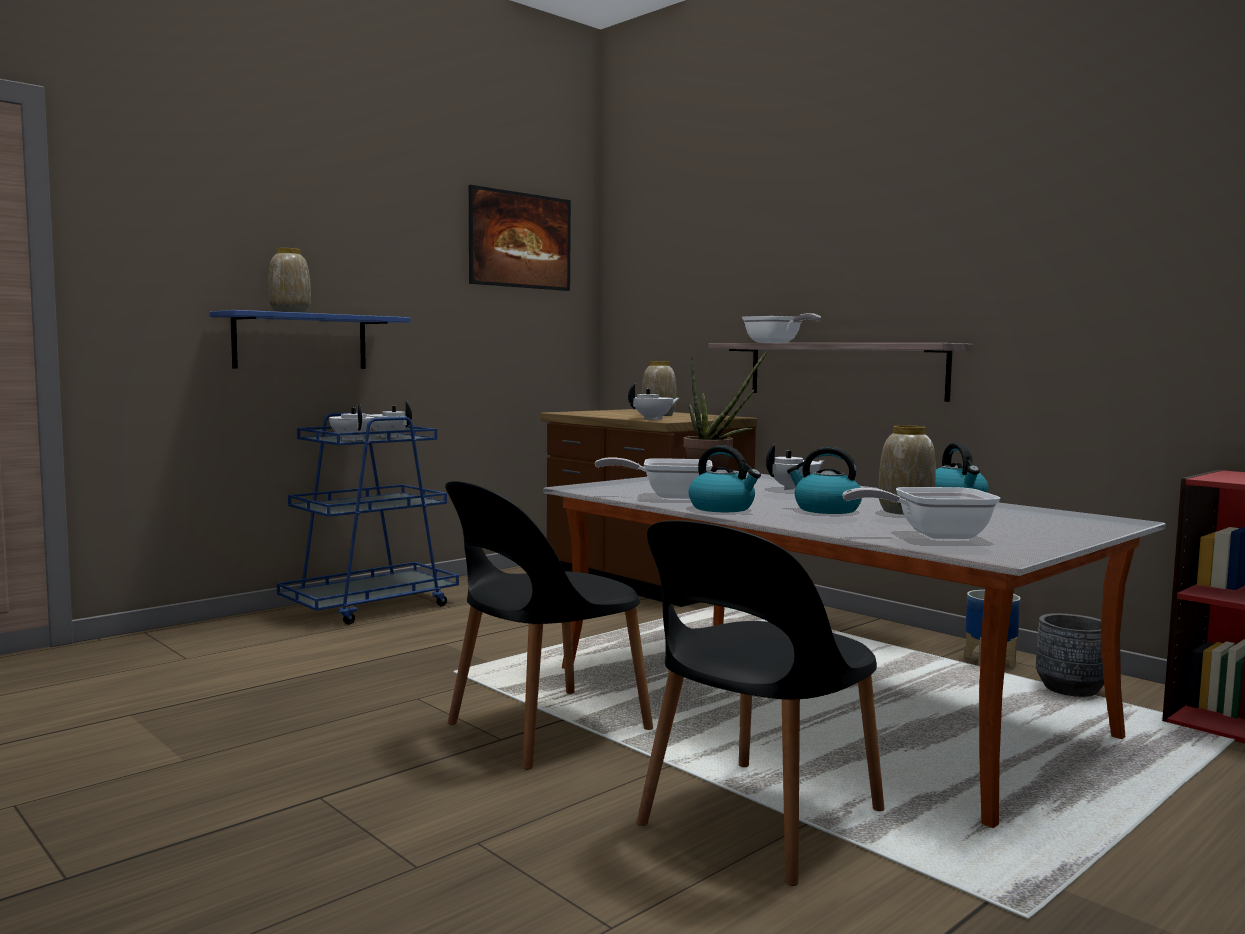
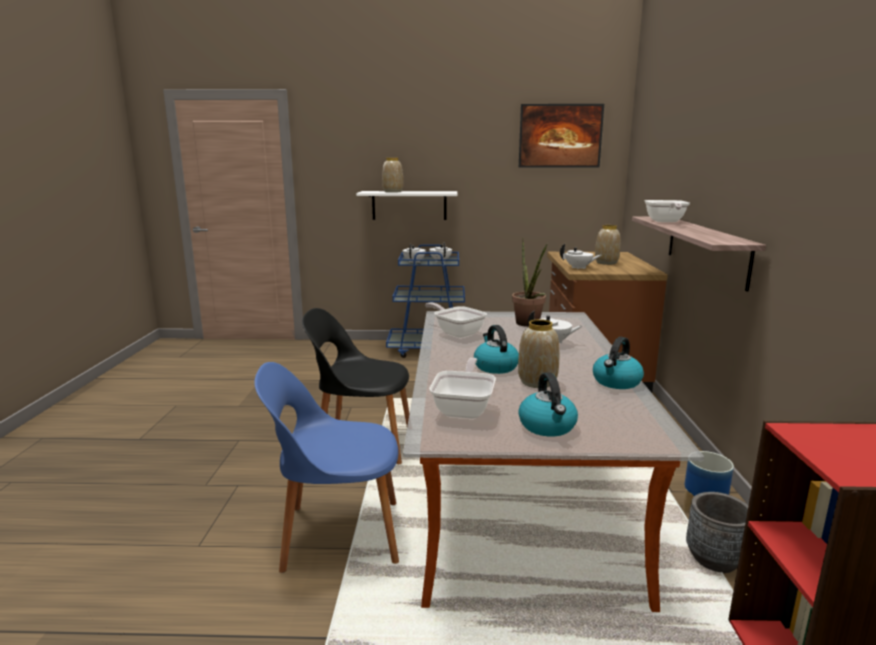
camera: 45 degrees right, 10 degrees up
blue shelf [209,310,411,369] -> white shelf [356,191,457,220]
black chair [637,520,885,886] -> blue chair [254,362,399,573]
kettle [688,445,761,512] -> kettle moved to [518,372,578,436]
frying pan [843,487,1000,539] -> frying pan turned 60 degrees clockwise [429,358,496,419]

